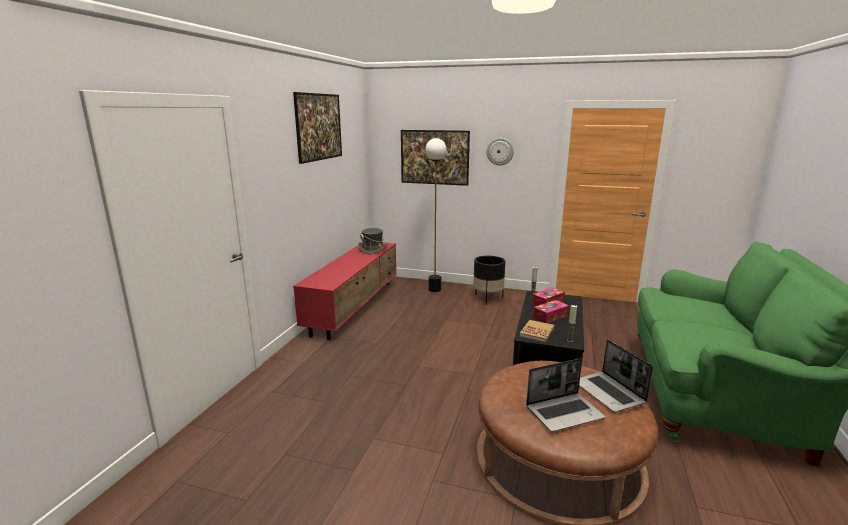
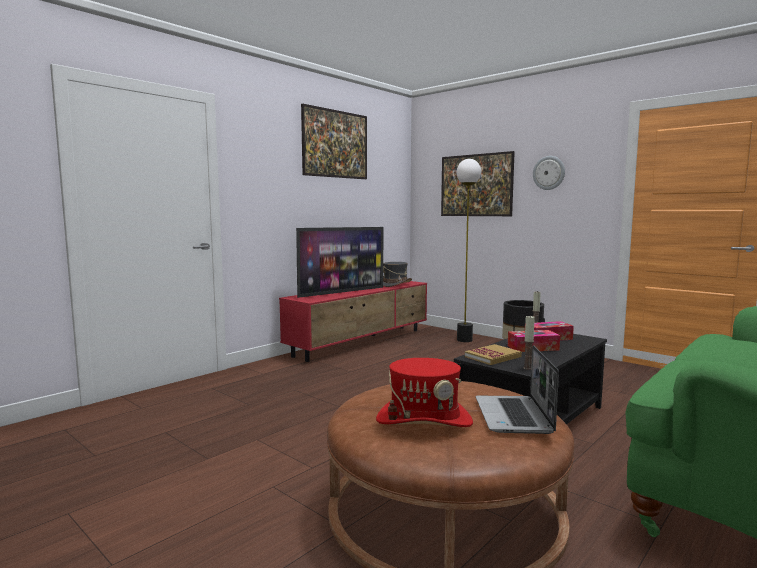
camera: 25 degrees right, 10 degrees down
laptop [526,358,605,432] -> red hat [376,358,473,427]
none -> television [296,227,384,298]

